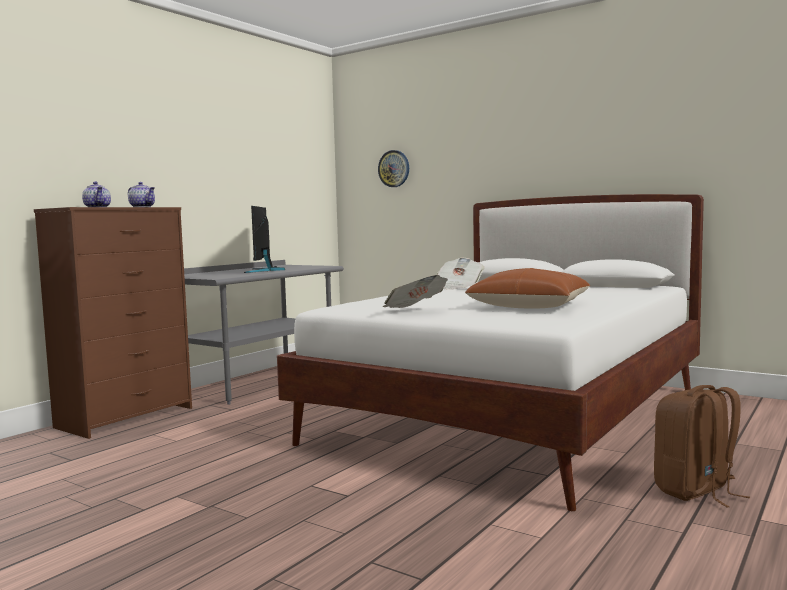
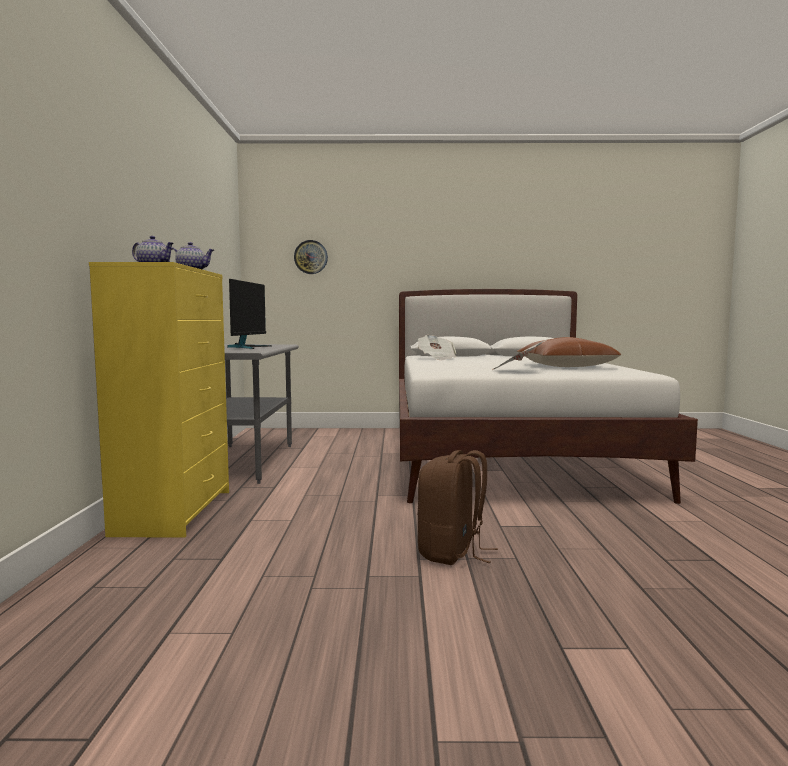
camera: 35 degrees left, 0 degrees up
brown dresser [34,207,192,439] -> yellow dresser [89,262,229,537]
monitor [244,206,285,273] -> monitor turned 135 degrees counterclockwise [227,279,272,349]
brown backpack [654,385,750,507] -> brown backpack moved to [417,450,498,565]

